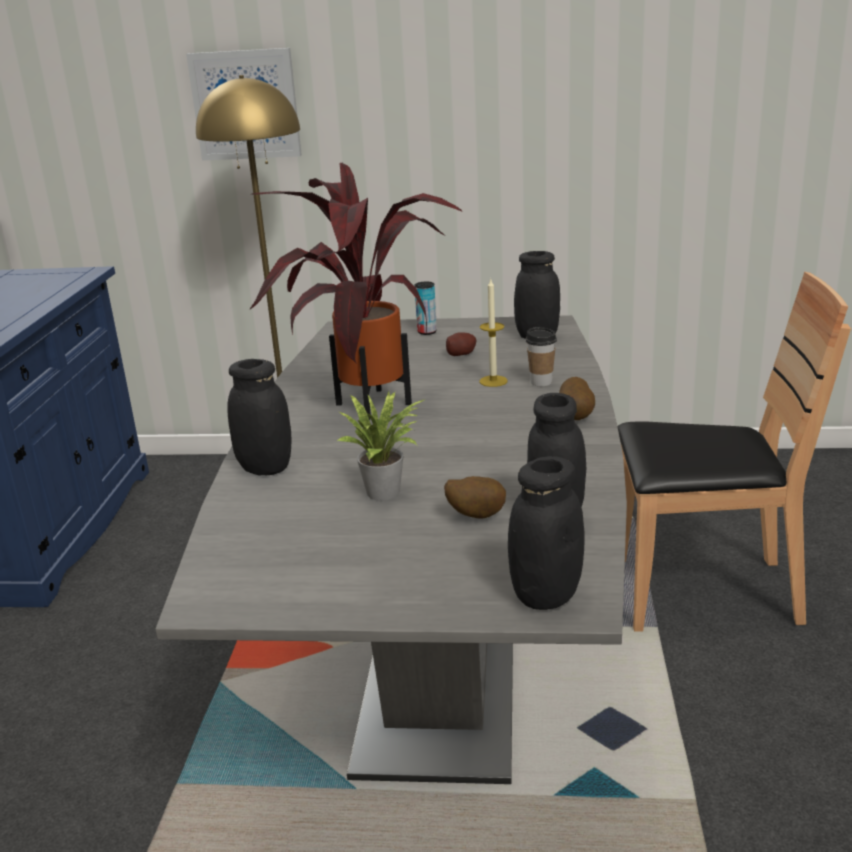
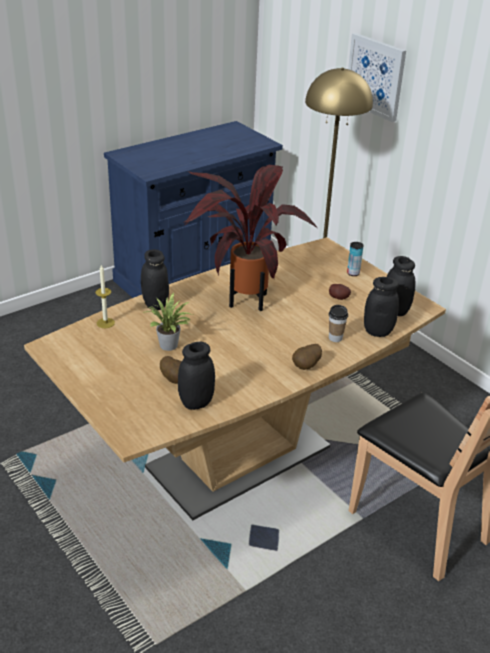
camera: 45 degrees right, 10 degrees up
grey dining table [155,315,627,784] -> brown dining table [24,237,446,520]
candle [479,278,508,387] -> candle moved to [95,265,115,328]
black jar [508,456,584,610] -> black jar moved to [364,277,399,337]

